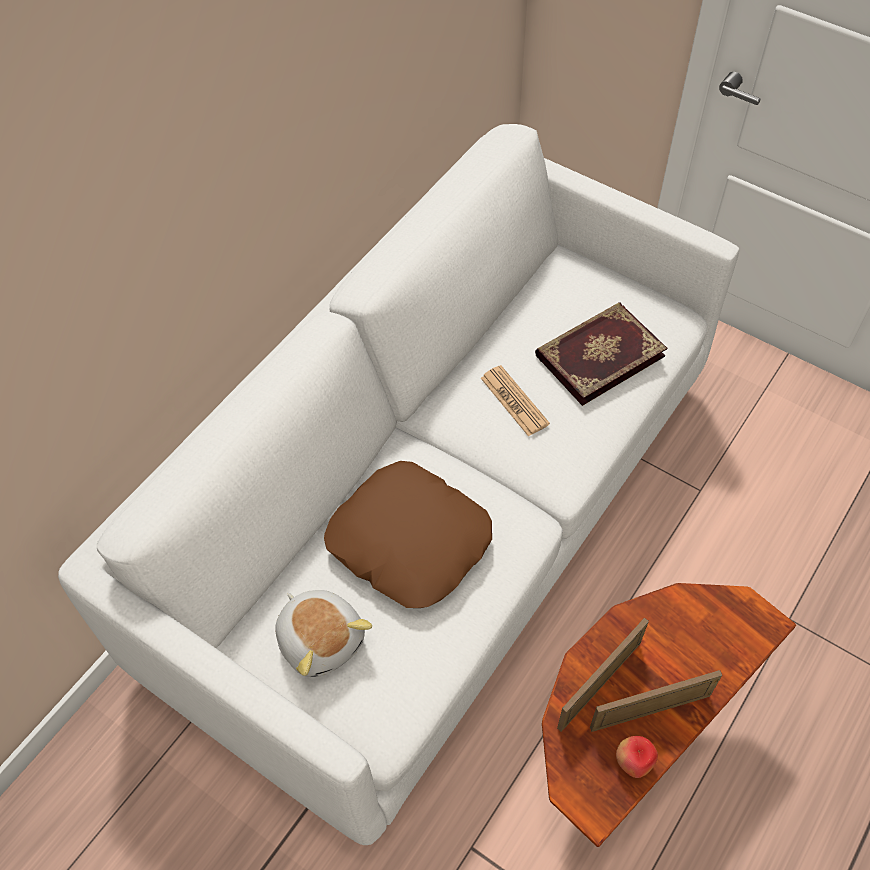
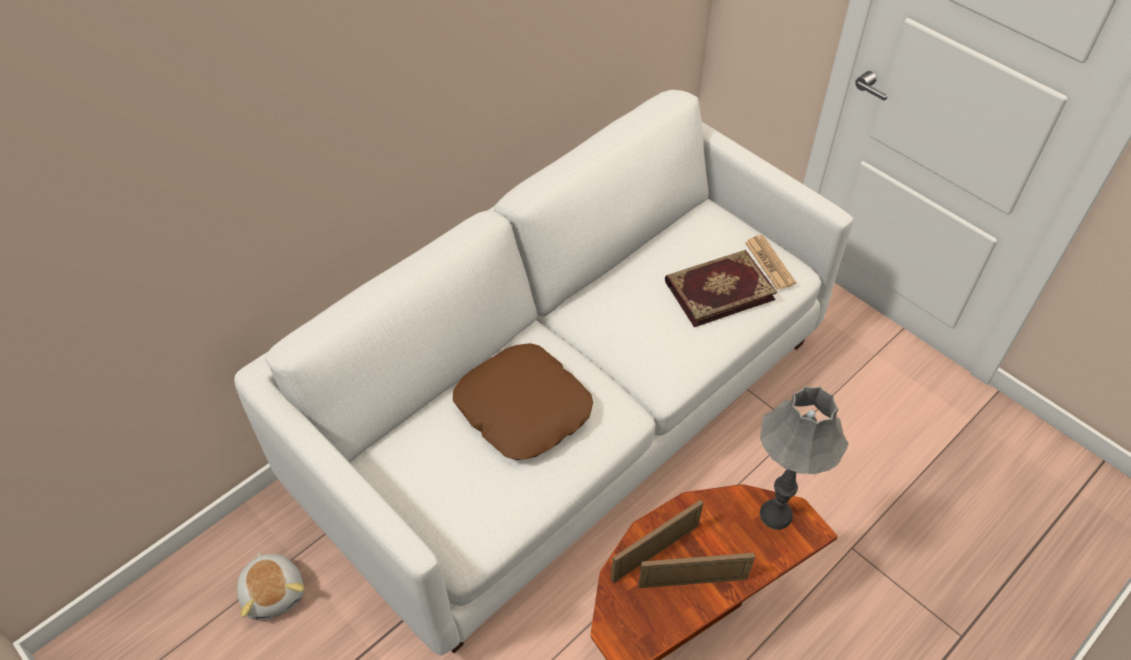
camera: 10 degrees right, 5 degrees down
plush toy [275,590,372,677] -> plush toy moved to [237,553,304,620]
newspaper [481,365,550,437] -> newspaper moved to [745,235,796,290]
apple [616,736,658,778] -> none
none -> grey table lamp [760,386,849,530]

